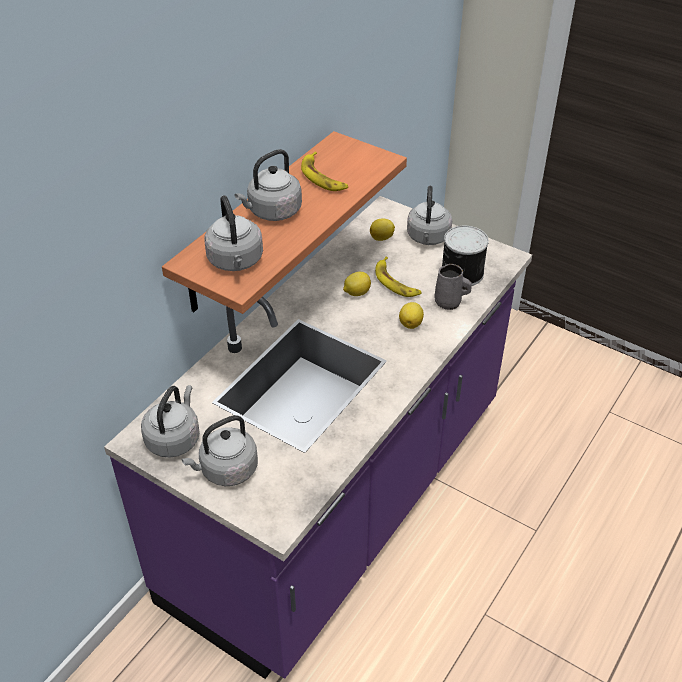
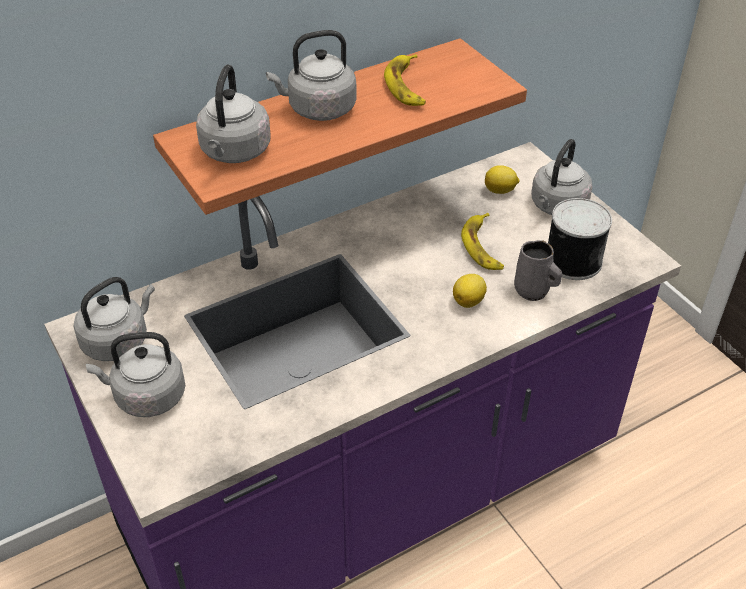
camera: 25 degrees right, 0 degrees up
lemon [343,272,371,296] -> none

